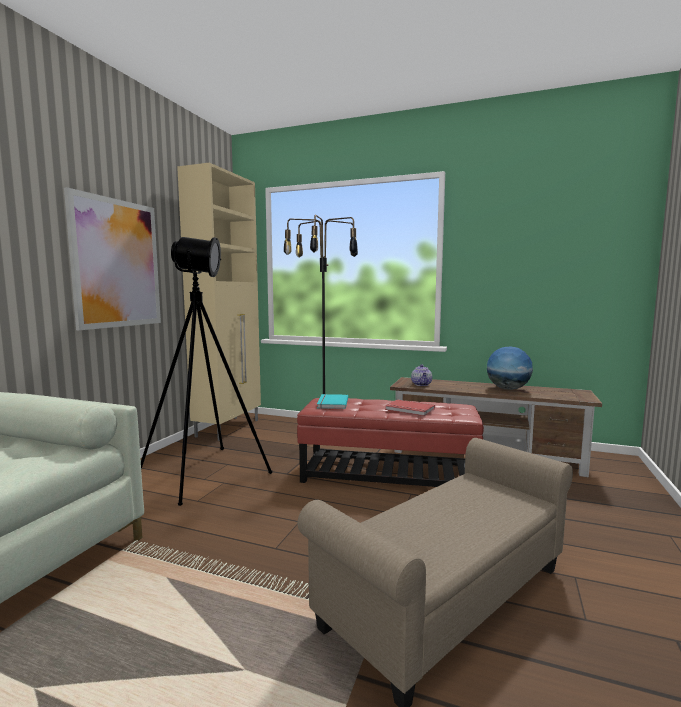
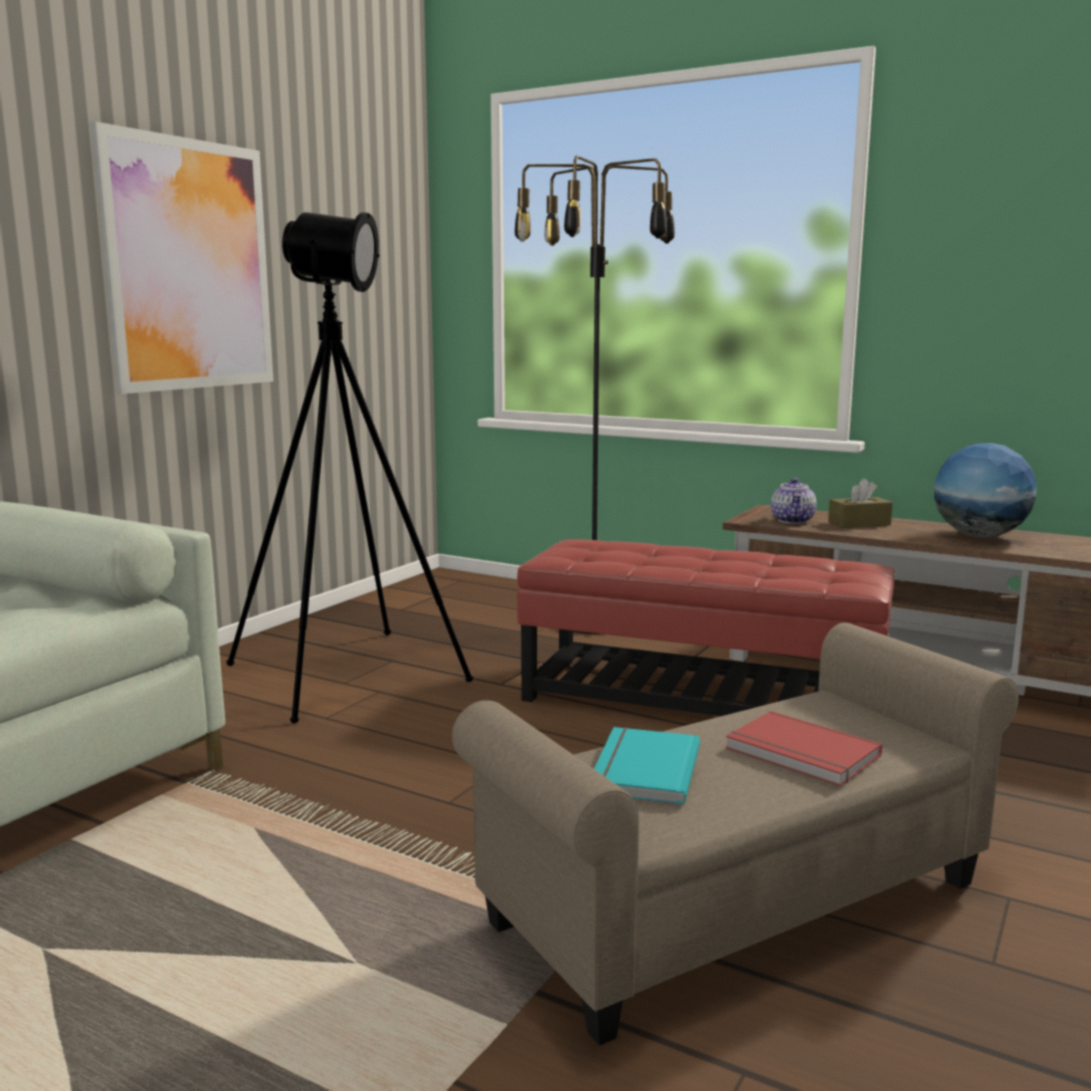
camera: 10 degrees right, 5 degrees up
beige cabinet [177,163,261,441] -> none
turquoise book [317,394,348,409] -> turquoise book moved to [594,727,700,805]
red book [385,399,435,416] -> red book moved to [725,711,882,786]
none -> brown tissue box [828,478,893,528]

